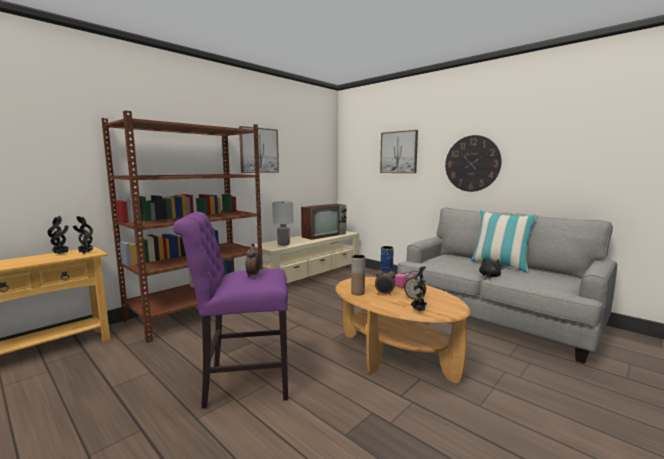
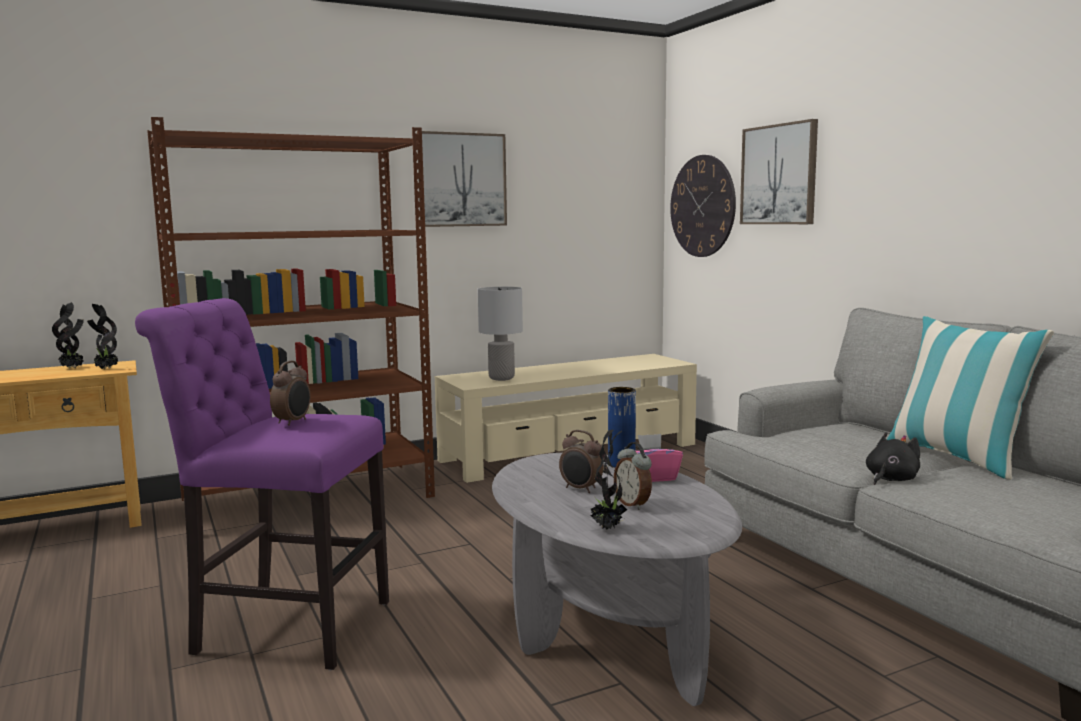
camera: 20 degrees right, 0 degrees up
television [301,204,347,240] -> none
brown coffee table [336,277,471,383] -> grey coffee table [492,453,742,706]
brown vase [351,255,365,295] -> none
wall clock [445,135,501,192] -> wall clock moved to [670,155,736,257]

